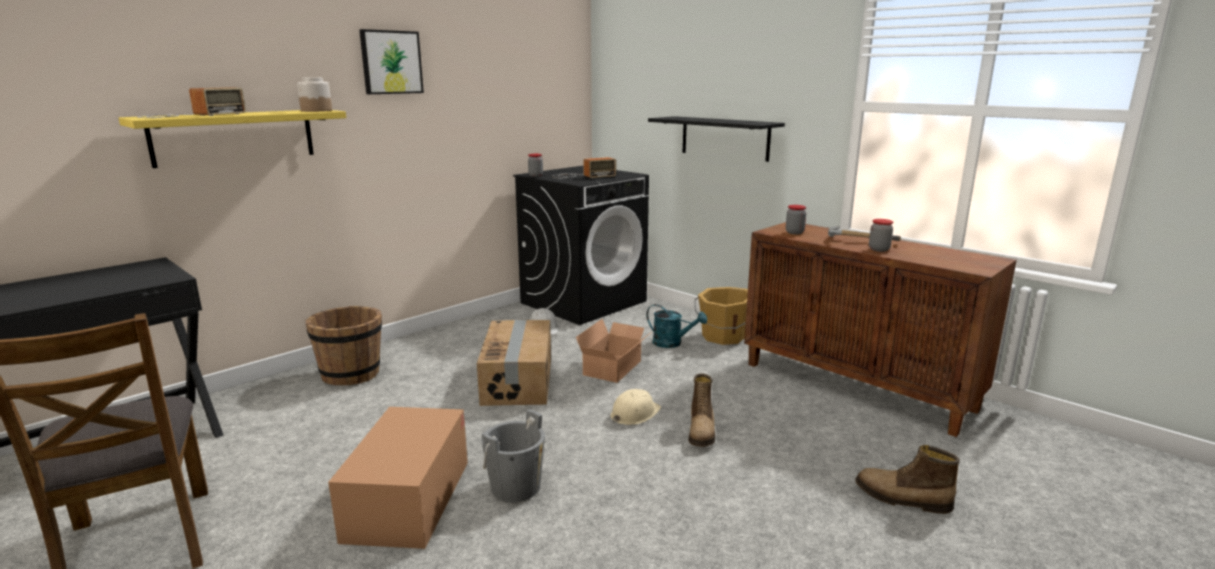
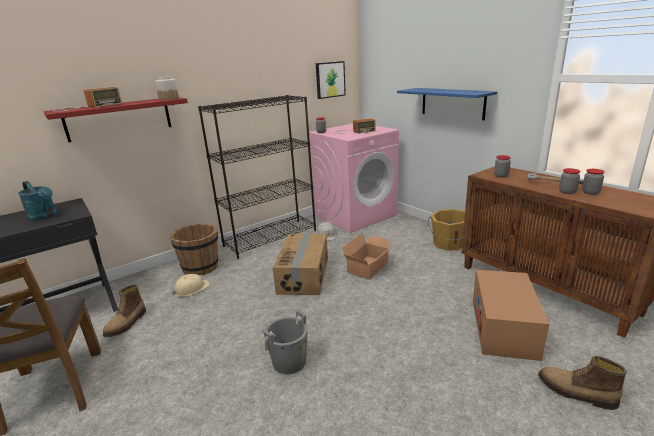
camera: 10 degrees right, 5 degrees up
yellow shelf [119,110,346,168] -> red shelf [44,97,188,142]
cardboard box [328,407,468,549] -> cardboard box moved to [473,270,549,361]
picture [359,29,424,94] -> picture moved to [316,61,346,99]
black washing machine [513,166,649,325] -> pink washing machine [309,123,399,233]
beige hard hat [610,389,661,425] -> beige hard hat moved to [172,274,210,297]
turquoise watering can [646,304,707,348] -> turquoise watering can moved to [18,181,57,221]
black shelf [648,116,785,162] -> blue shelf [397,88,497,120]
boot [688,373,715,447] -> boot moved to [103,284,146,337]
none -> black bookcase [198,95,316,259]
none -> jar [582,169,604,195]

